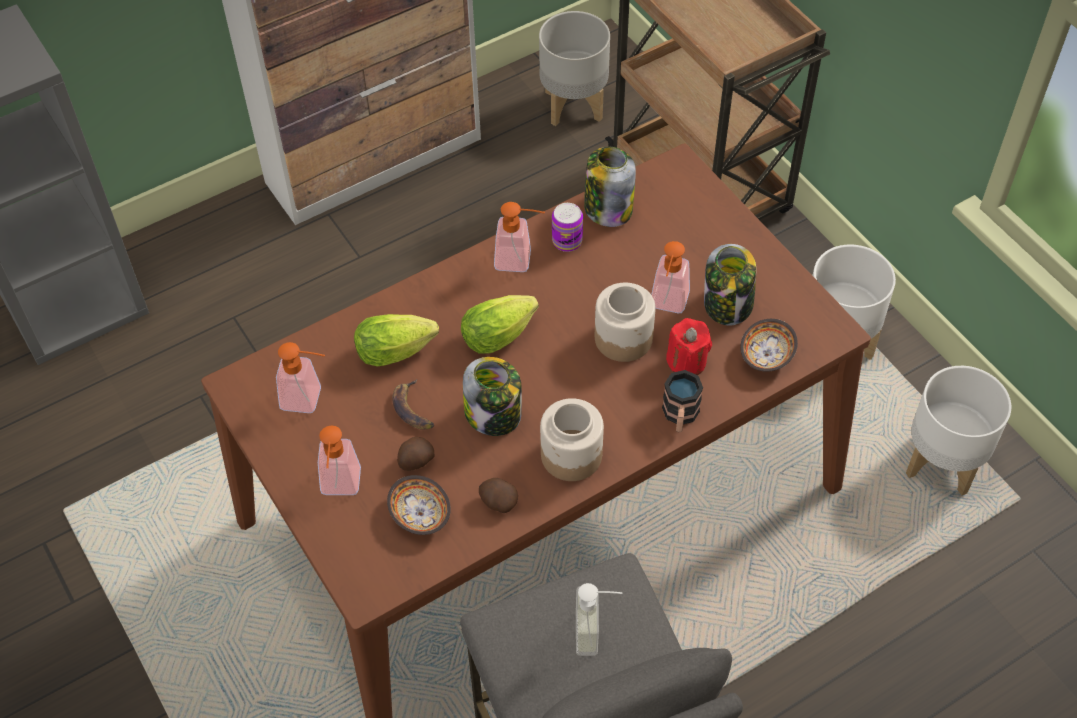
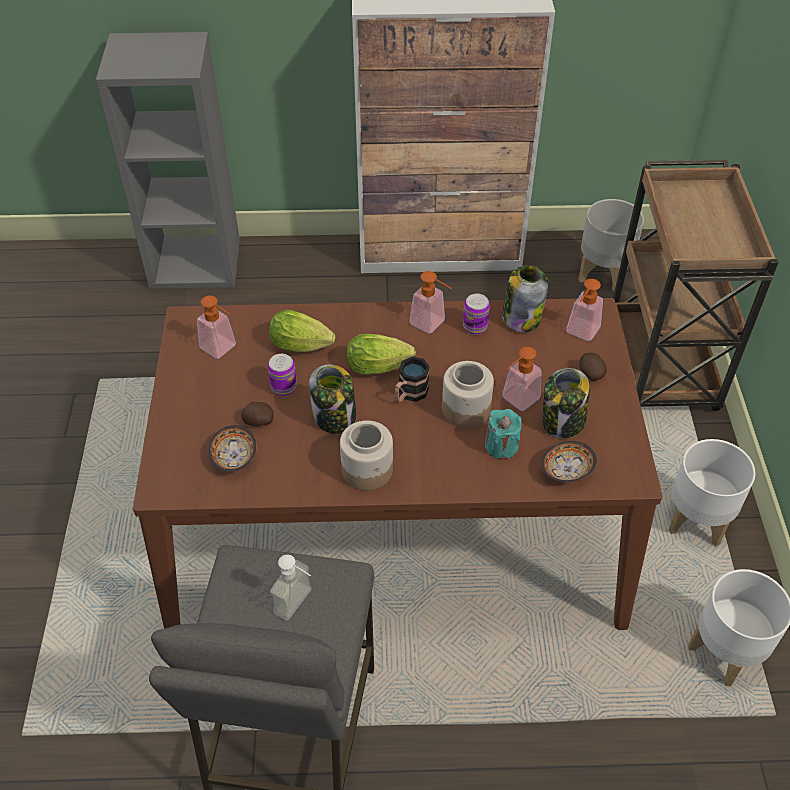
camera: 30 degrees right, 5 degrees down
soap dispenser [318,425,361,495] -> soap dispenser moved to [566,279,603,341]
banana [392,379,434,430] -> can [267,354,297,396]
potato [479,478,518,513] -> potato moved to [579,353,607,381]
mug [662,370,703,432] -> mug moved to [395,357,430,402]
red candle [666,318,712,375] -> turquoise candle [485,409,521,460]

